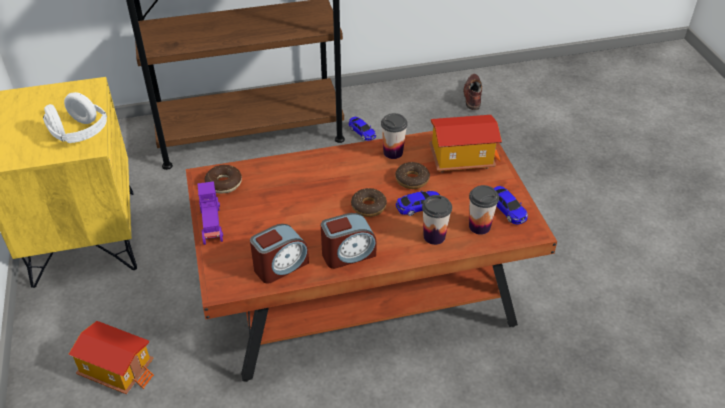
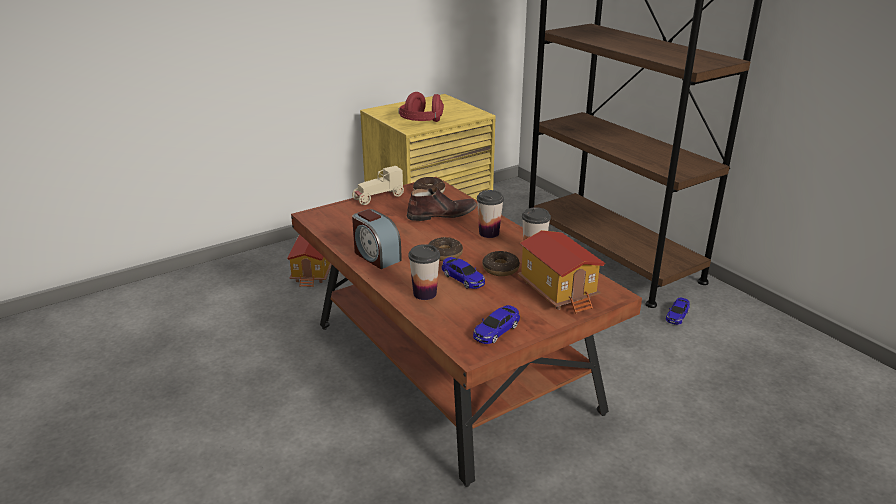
camera: 70 degrees right, 15 degrees down
white headphones [43,92,107,143] -> red headphones [398,92,444,122]
purple toy car [198,181,223,245] -> beige toy car [352,166,404,205]
alarm clock [250,224,309,284] -> none
brown shoe [463,74,482,110] -> brown shoe moved to [407,187,477,221]
cup [469,185,499,235] -> cup moved to [477,190,504,238]

